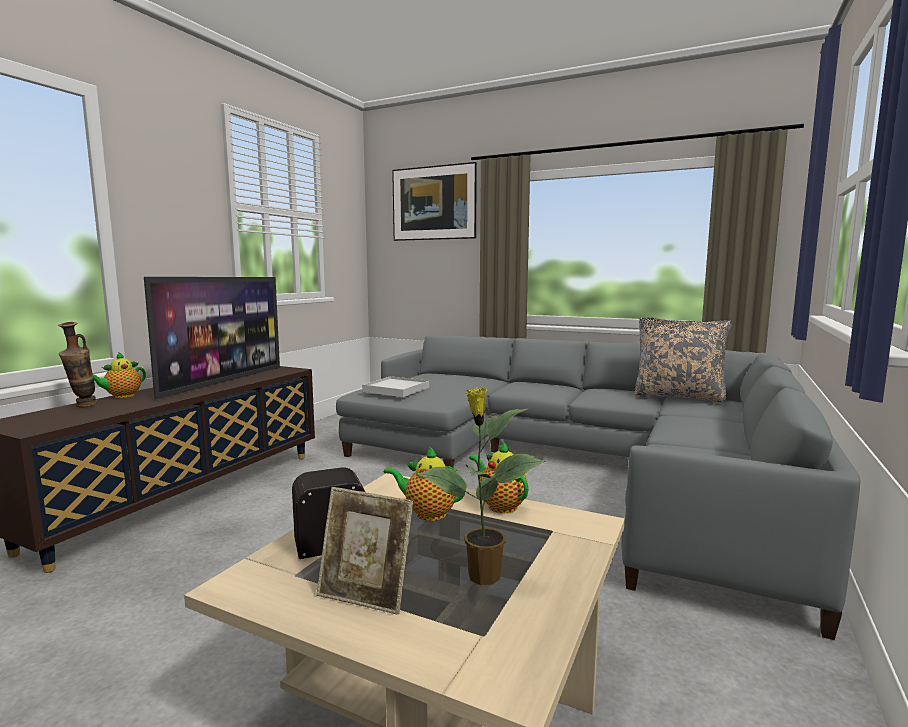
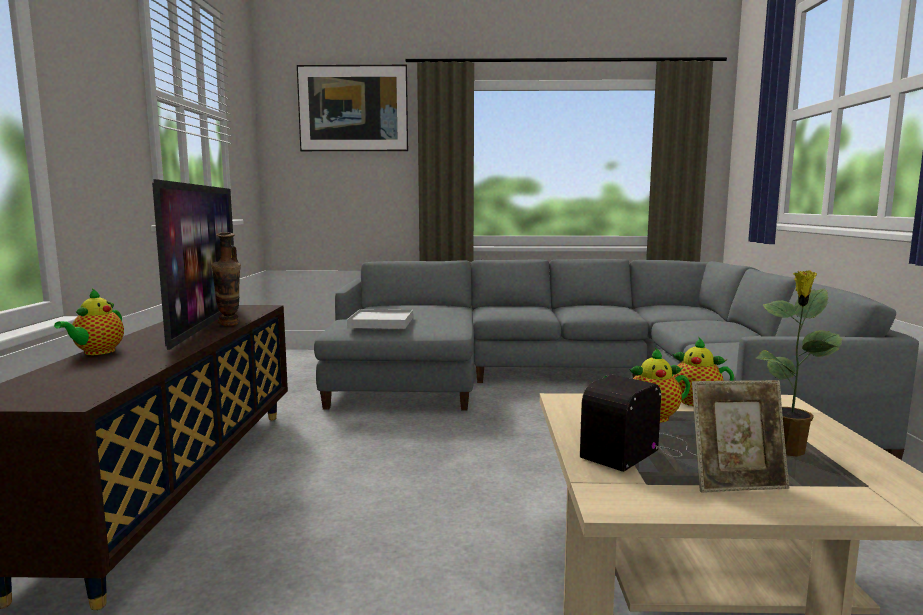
camera: 25 degrees left, 0 degrees up
vase [58,322,97,408] -> vase moved to [211,232,241,326]
grey pillow [635,317,732,403] -> none

